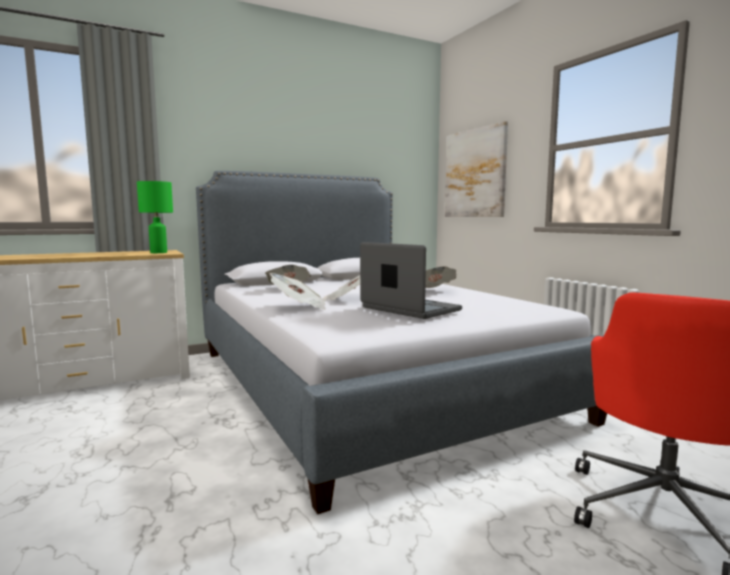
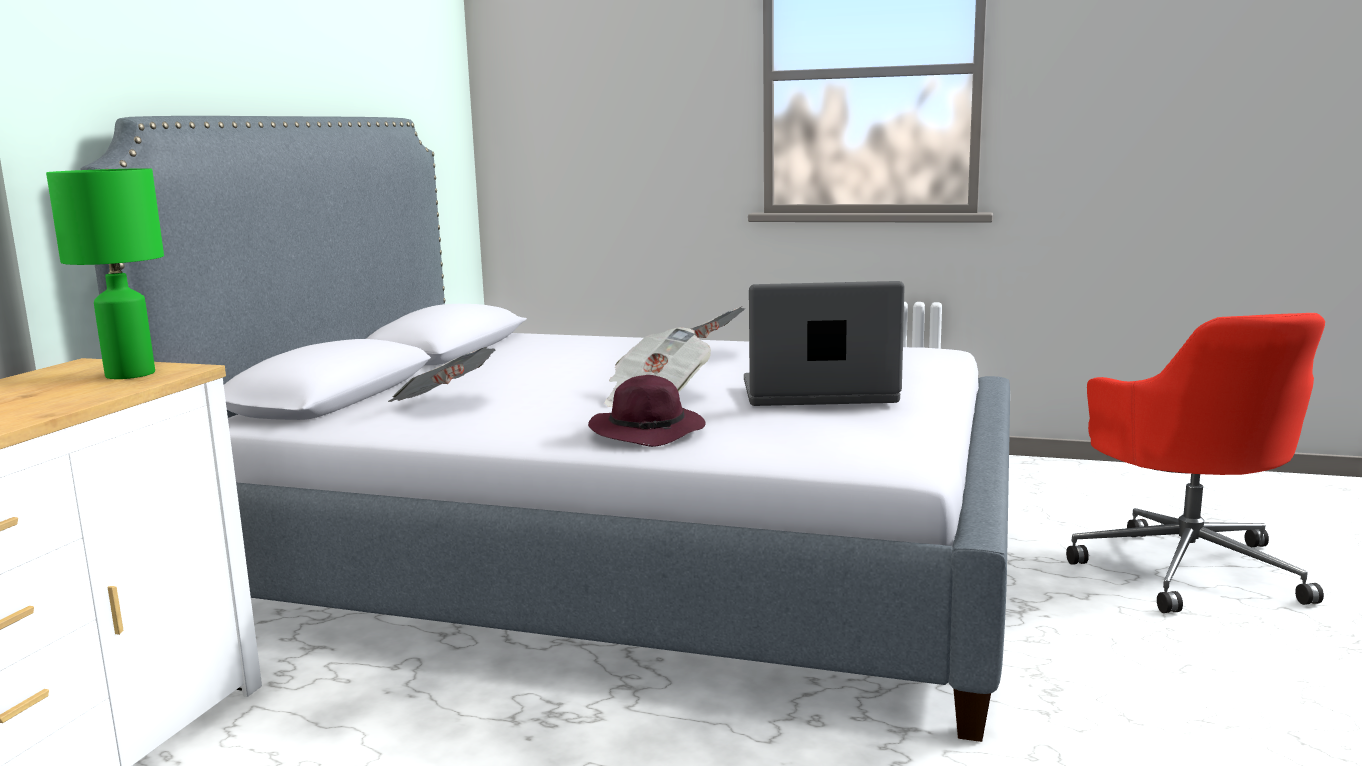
camera: 45 degrees left, 5 degrees up
newspaper [270,273,326,310] -> purple hat [588,375,706,447]
picture [445,121,508,217] -> none

